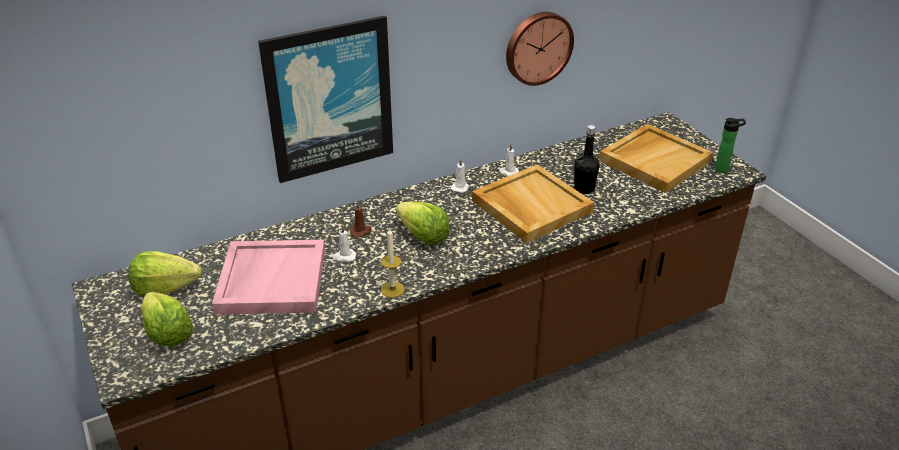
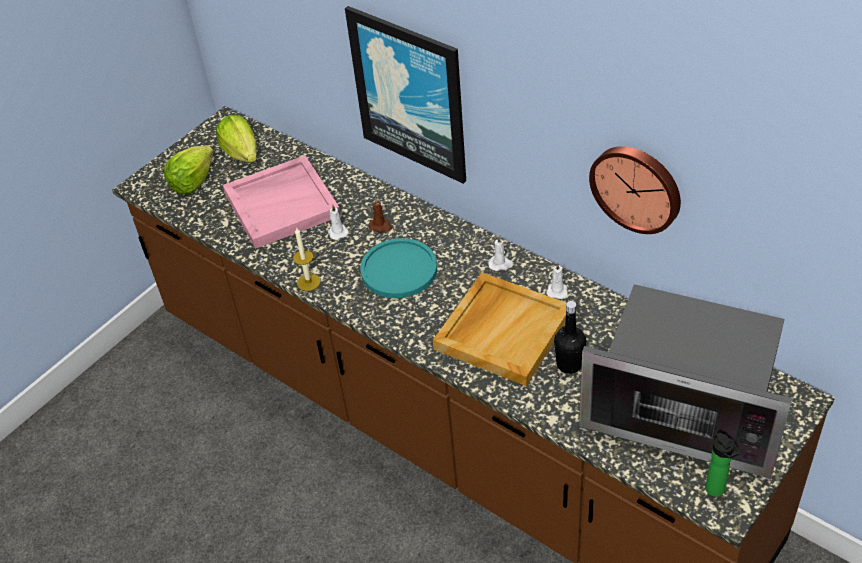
camera: 70 degrees right, 10 degrees up
lettuce [396,201,450,245] -> turquoise plate [360,238,437,298]
beige tray [599,124,714,193] -> microwave [579,284,792,479]

